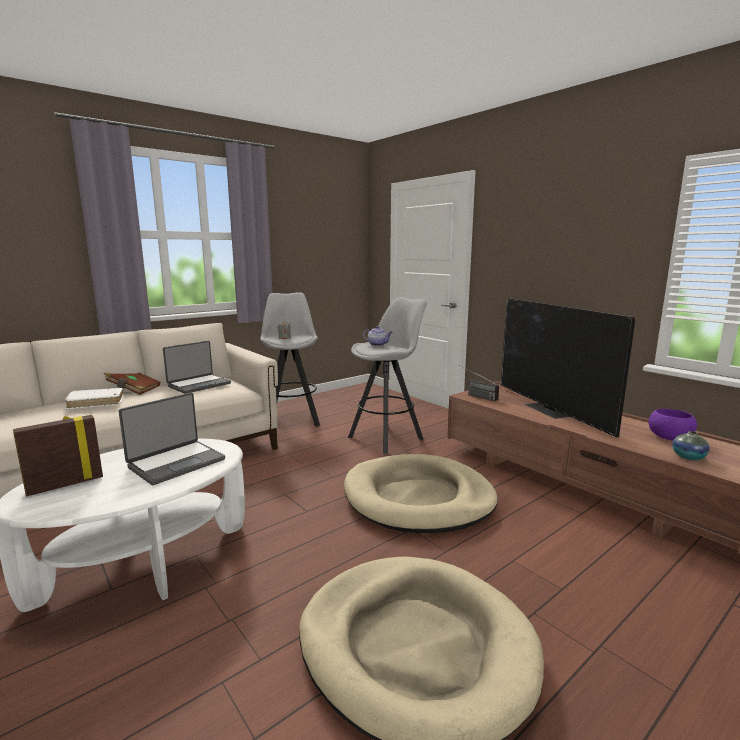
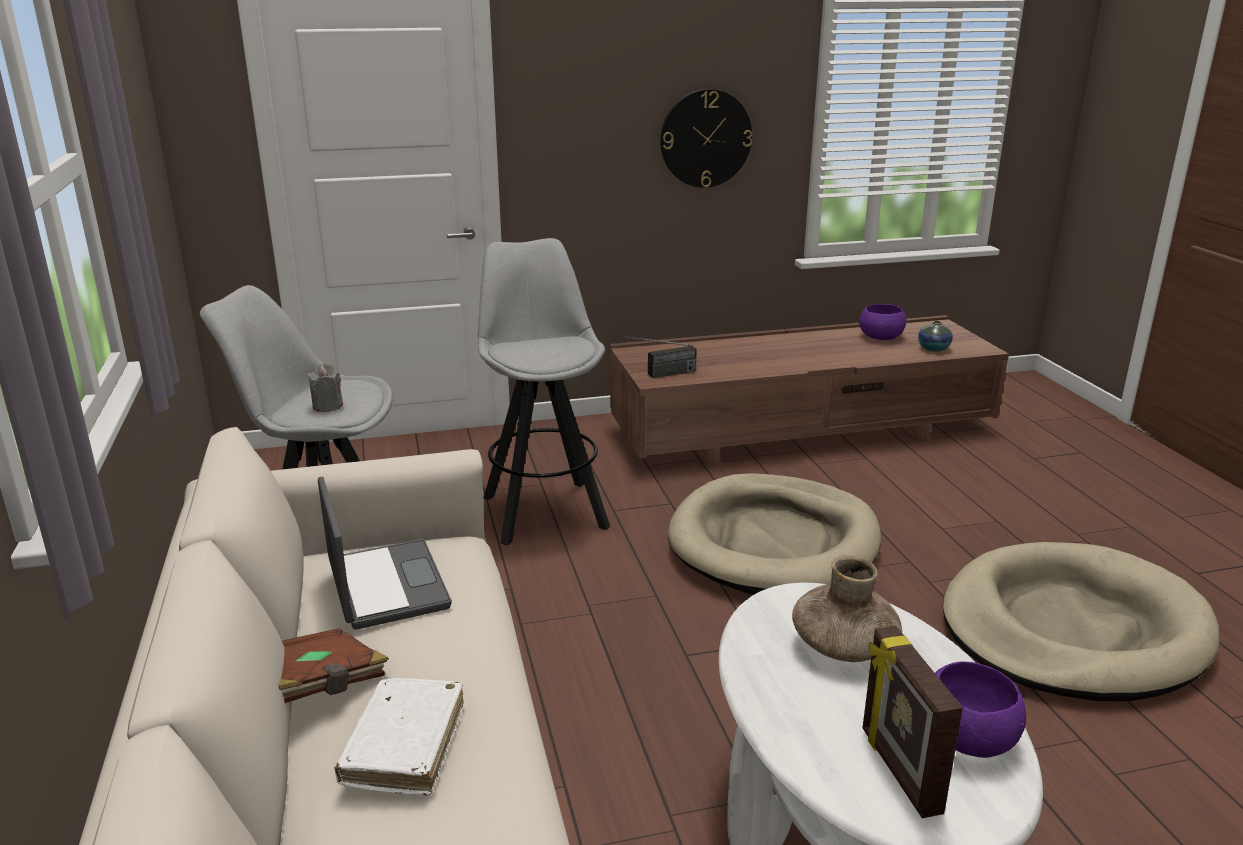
camera: 65 degrees left, 10 degrees up
laptop [119,392,225,485] -> brown vase [792,555,902,662]
teapot [363,326,392,346] -> none
television [501,298,635,437] -> none
none -> wall clock [660,89,752,188]
none -> purple bowl [935,661,1026,758]

